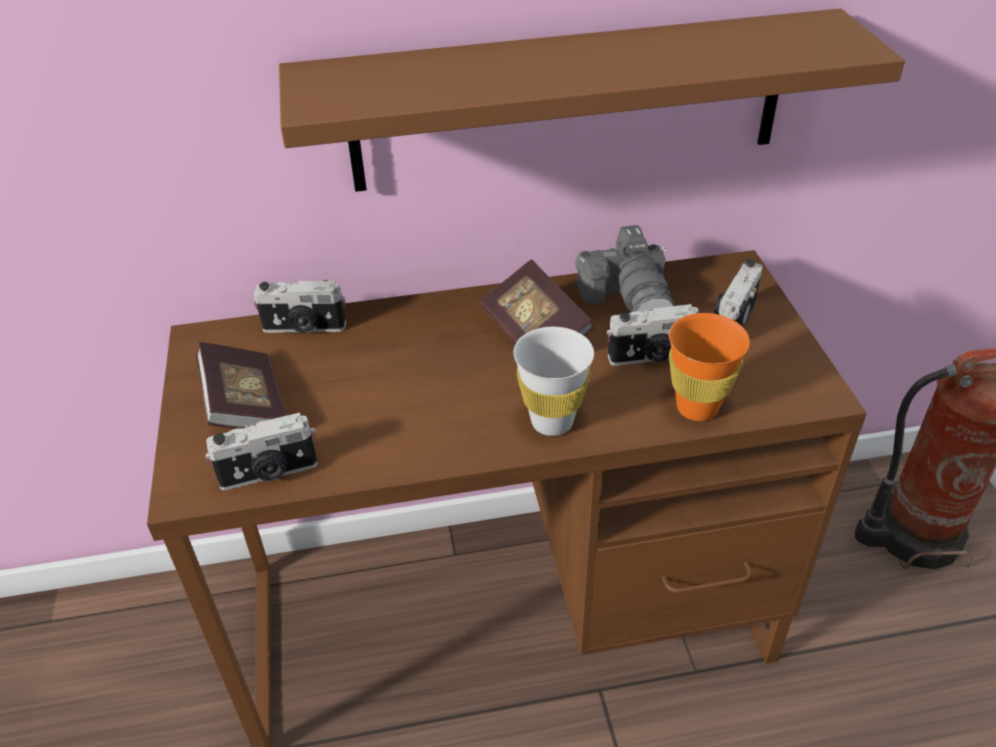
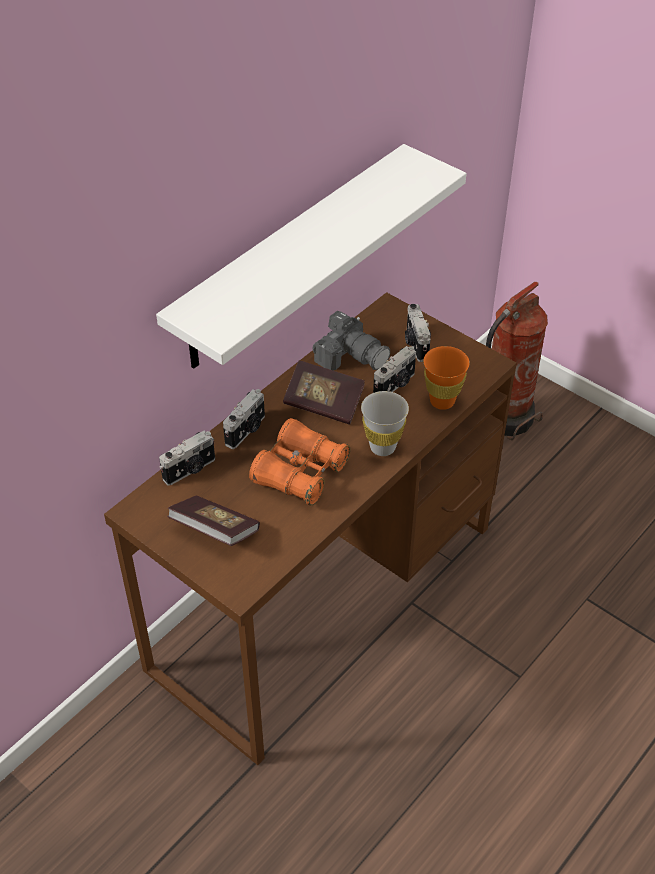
camera: 40 degrees left, 5 degrees up
camera [206,413,318,490] -> camera moved to [223,389,265,449]
brown shelf [279,8,905,192] -> white shelf [156,144,467,369]
none -> orange binoculars [249,418,350,506]

